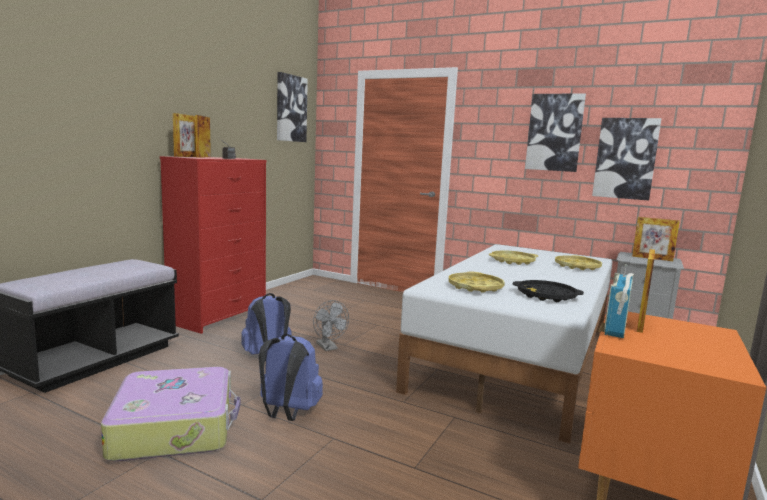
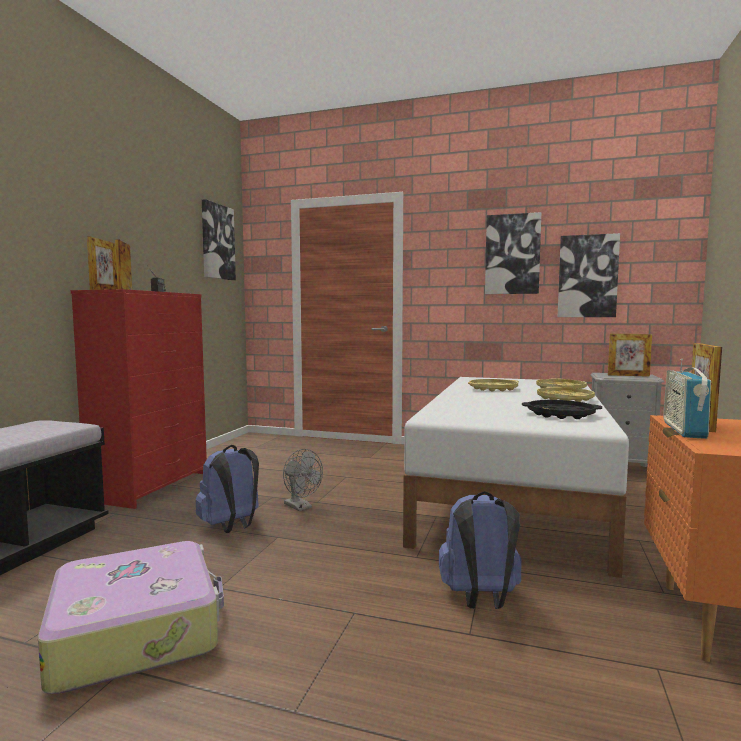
camera: 10 degrees left, 5 degrees down
blue backpack [259,334,323,421] -> blue backpack moved to [439,491,522,609]
yellow tray [449,272,505,293] -> yellow tray moved to [537,387,595,402]

